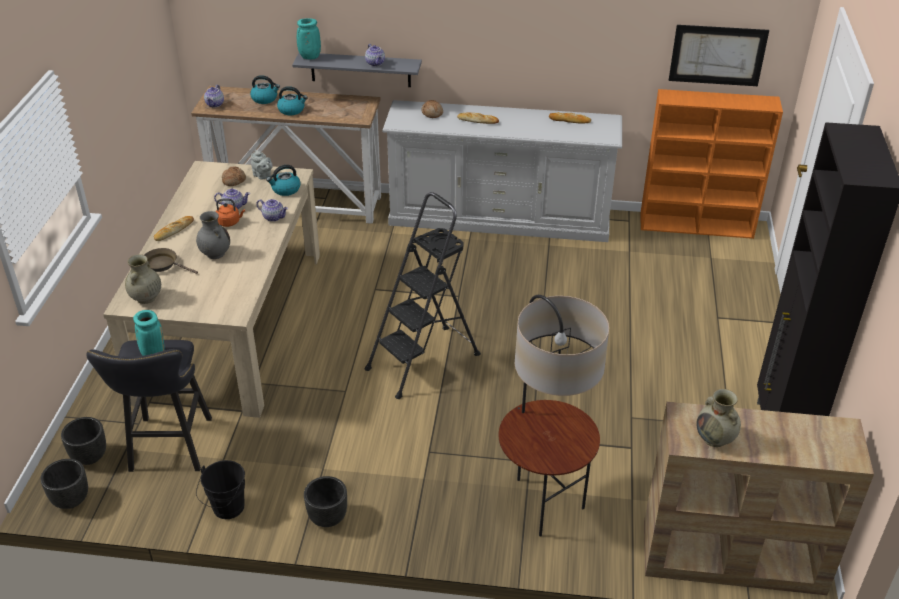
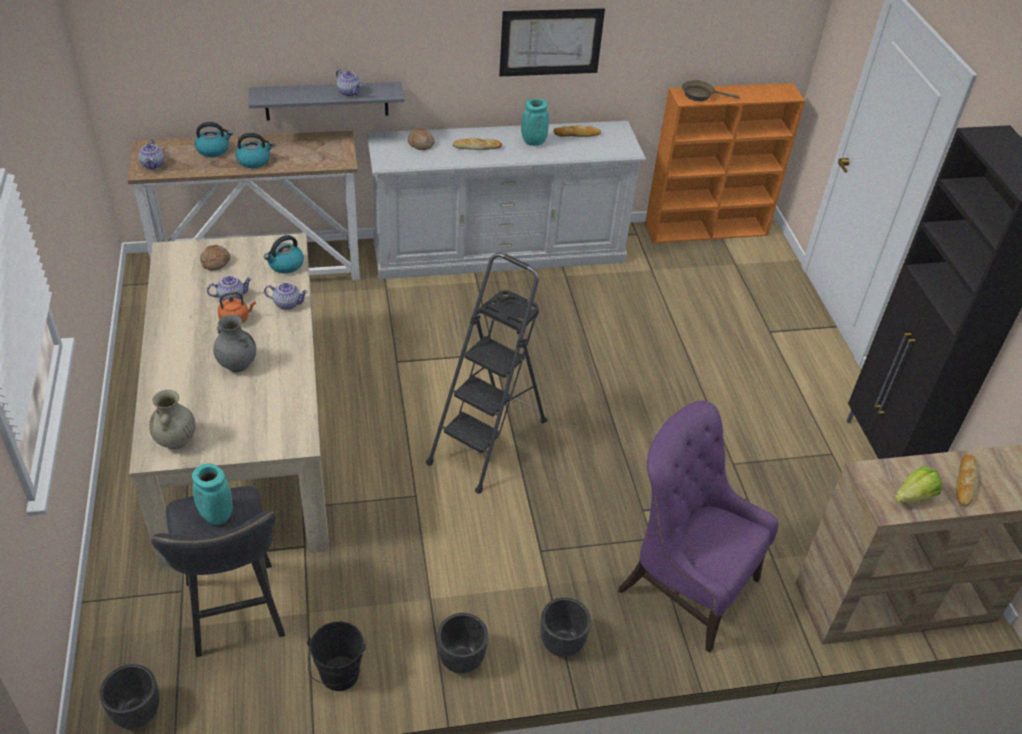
camera: 20 degrees left, 5 degrees up
black planter [61,417,106,465] -> black planter moved to [540,597,591,657]
brown frying pan [144,248,198,274] -> brown frying pan moved to [682,80,740,101]
bread [154,216,194,241] -> bread moved to [956,455,978,506]
grey teapot [251,150,273,180] -> none
turquoise vase [297,18,321,60] -> turquoise vase moved to [521,99,549,146]
floor lamp [499,295,609,537] -> purple chair [618,401,779,653]
picture [669,25,769,86] -> picture moved to [499,8,605,77]
beige vase [697,389,741,447] -> lettuce [895,466,942,503]

